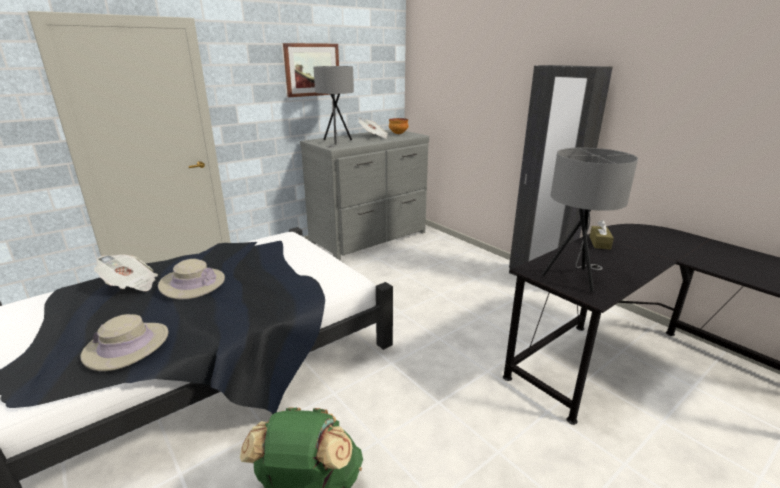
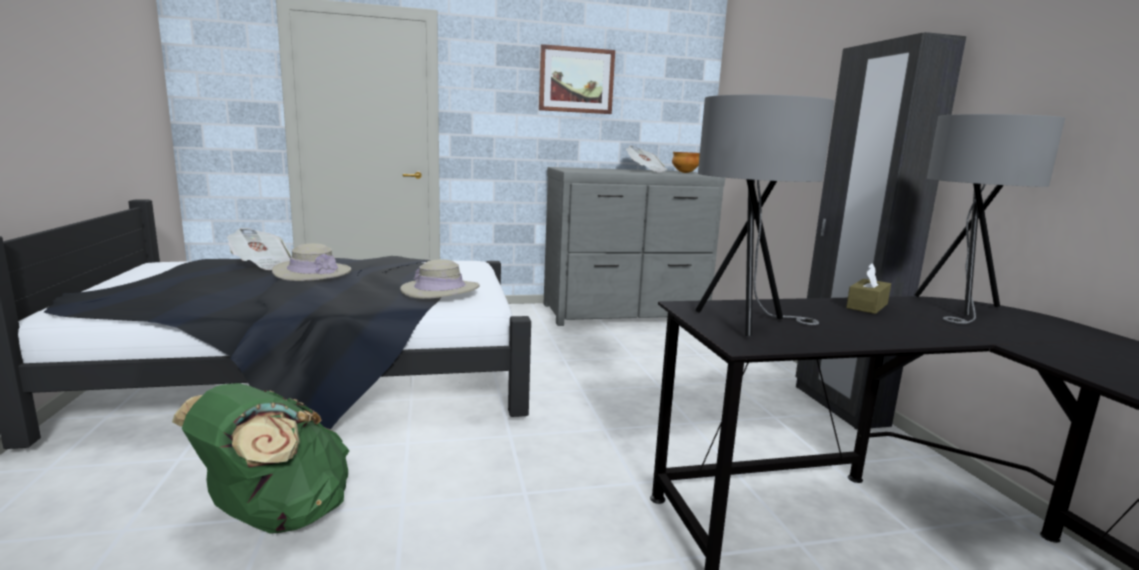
camera: 25 degrees right, 10 degrees down
beige hat [80,314,169,371] -> beige hat moved to [400,259,479,299]
grey table lamp [313,66,354,147] -> grey table lamp moved to [914,114,1065,324]

